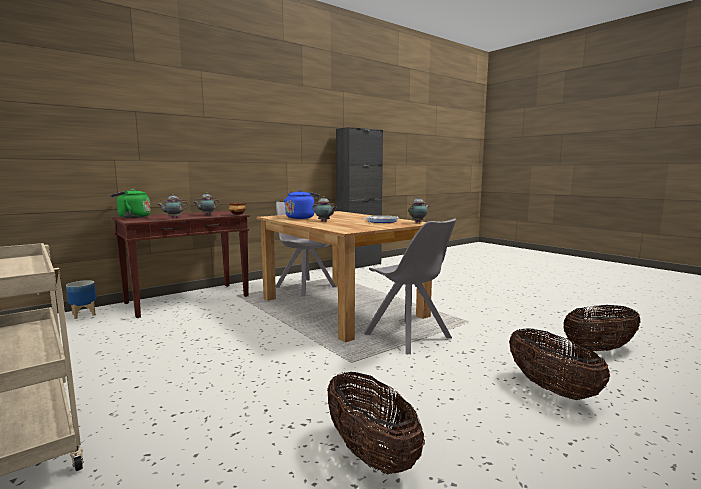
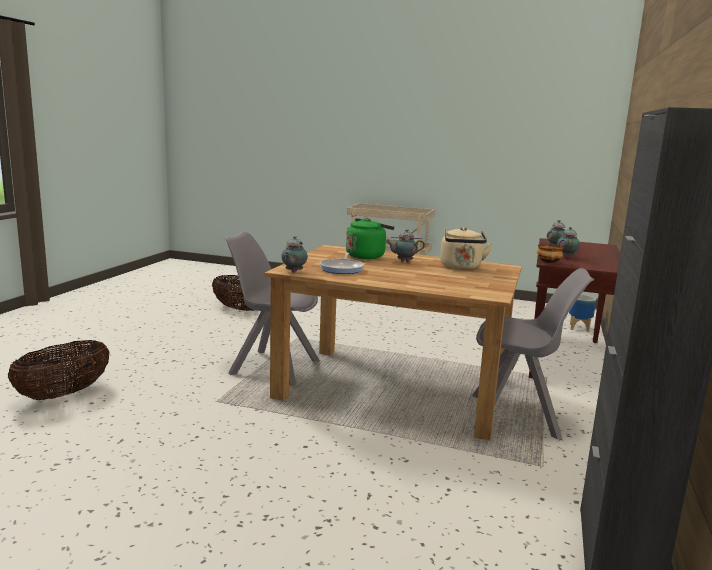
camera: 145 degrees right, 5 degrees up
green kettle [110,188,151,218] -> green kettle moved to [346,218,394,259]
blue kettle [284,190,320,219] -> beige kettle [440,227,493,270]
basket [509,328,610,400] -> none

